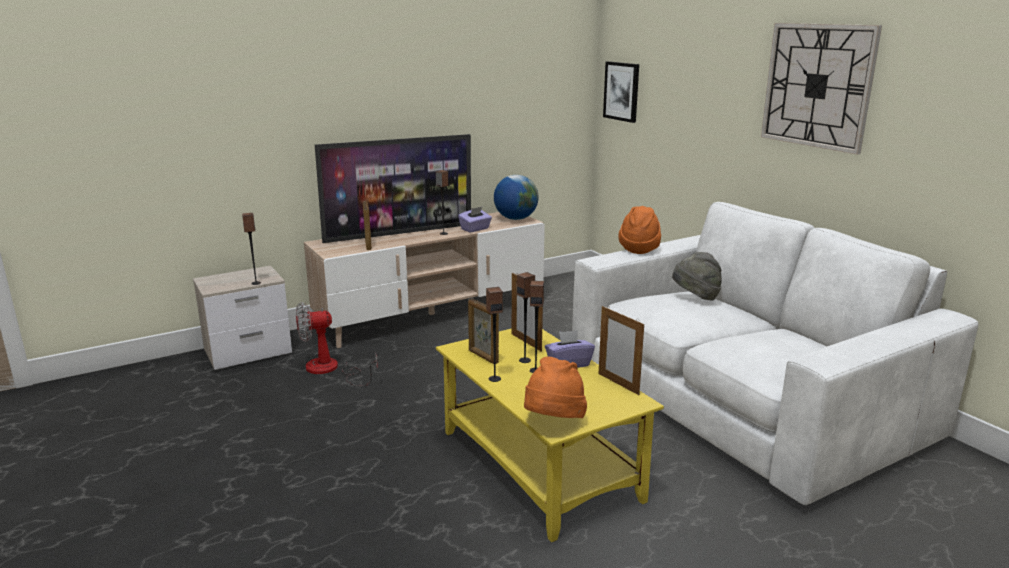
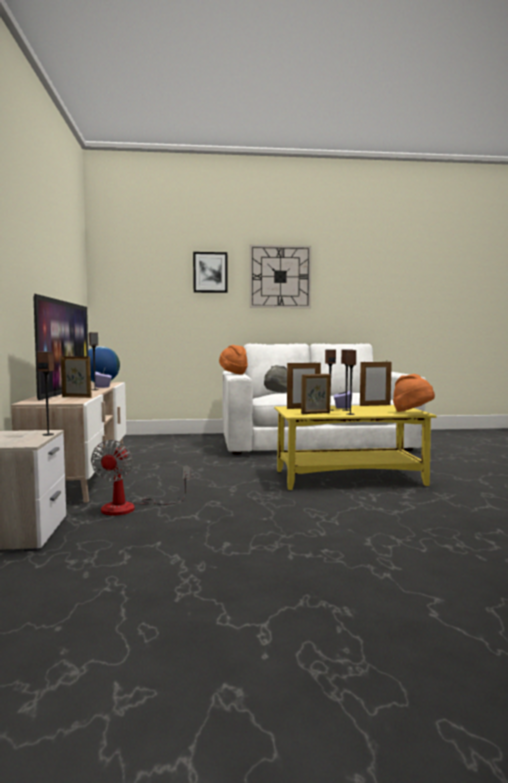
camera: 65 degrees left, 15 degrees down
picture [603,61,639,123] -> picture moved to [193,252,228,293]

